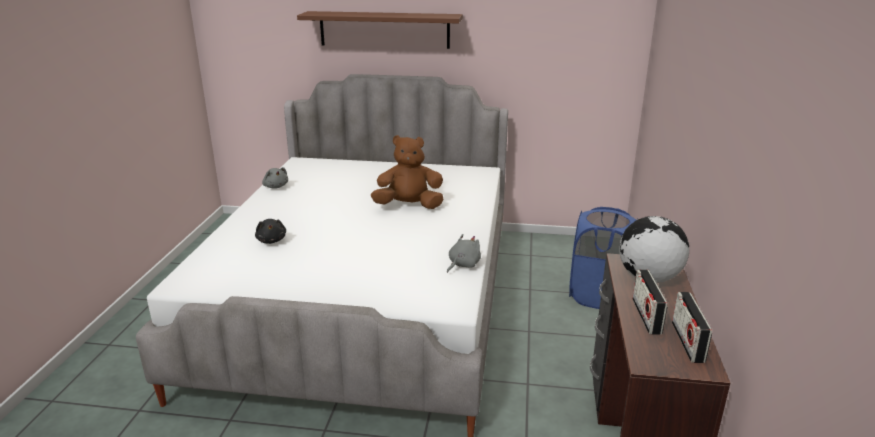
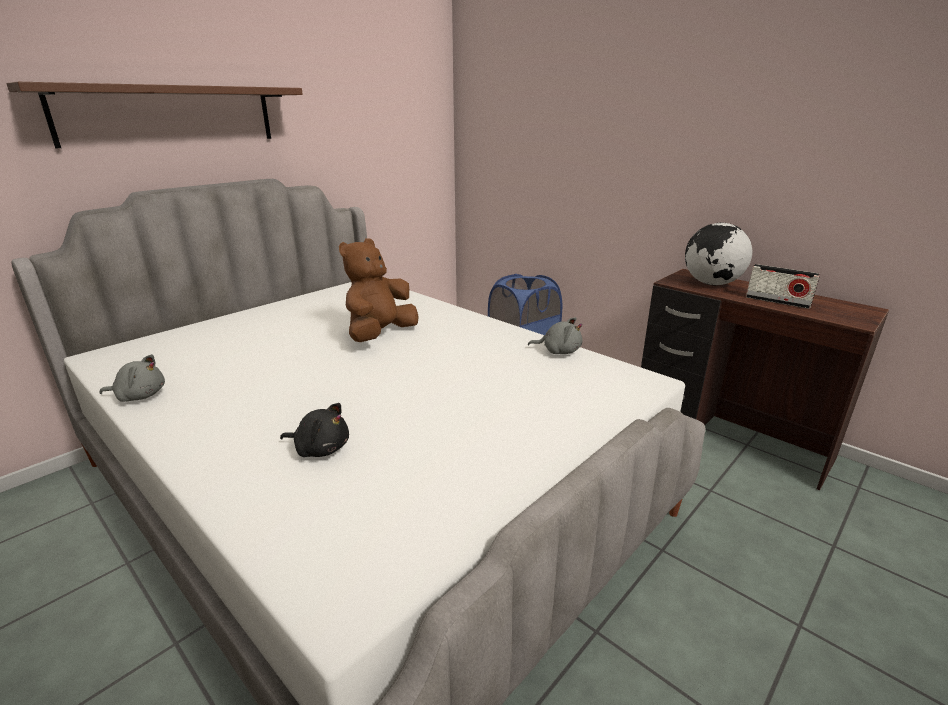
camera: 55 degrees left, 0 degrees up
grey plush toy [447,234,481,273] -> grey plush toy turned 120 degrees clockwise [528,317,583,354]
radio [672,292,712,363] -> none

